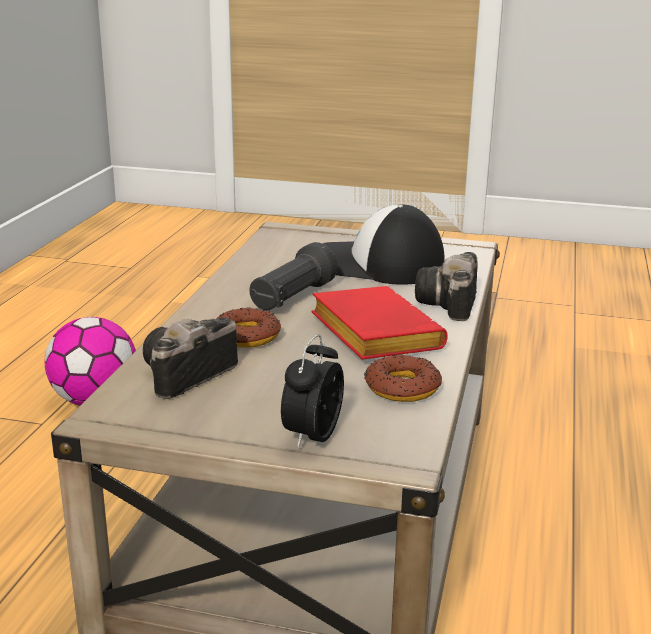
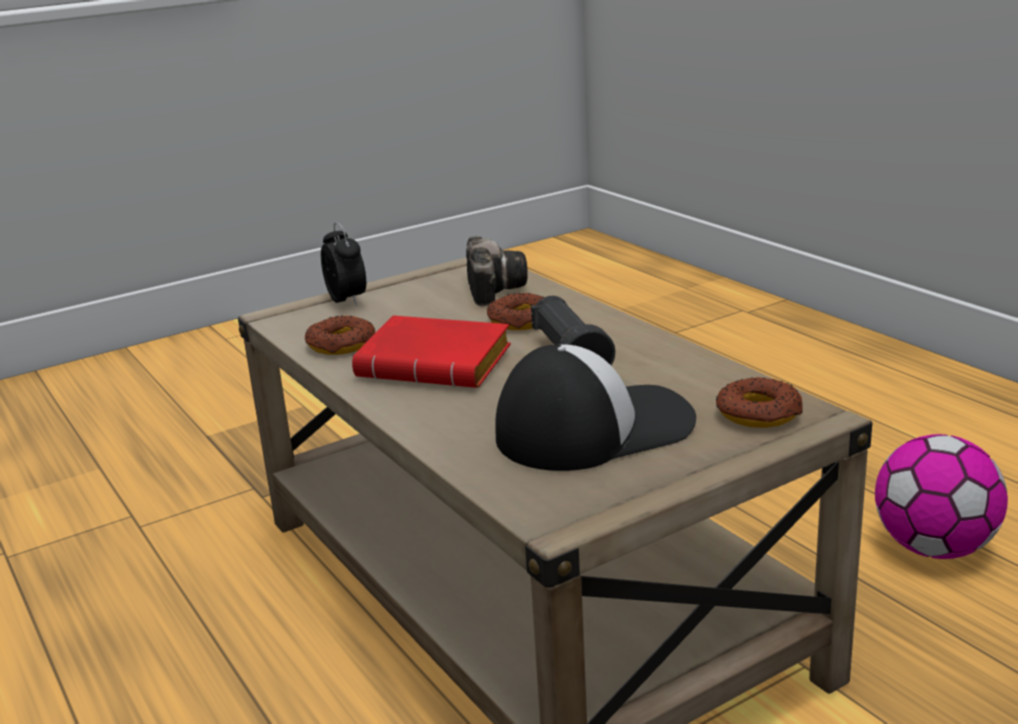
camera: 135 degrees right, 0 degrees up
camera [415,252,478,321] -> none
none -> donut [716,377,803,428]

